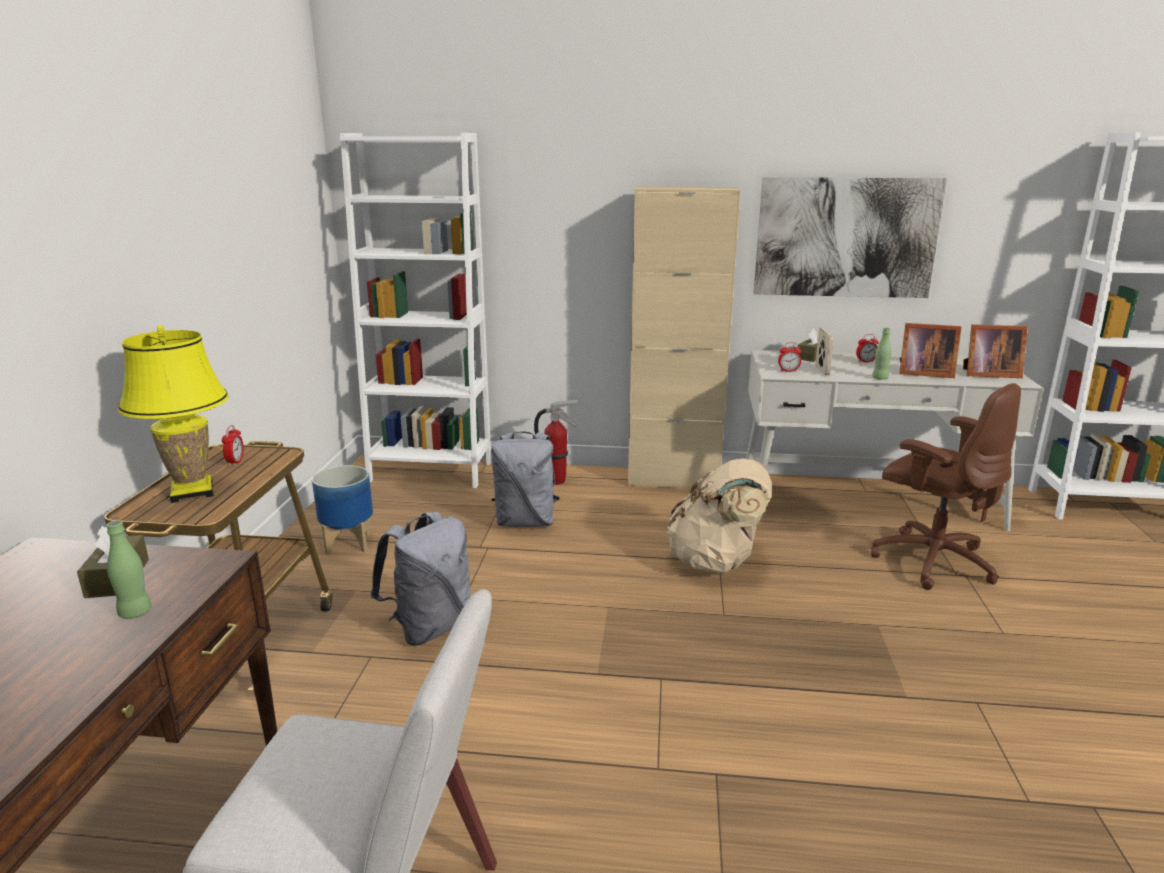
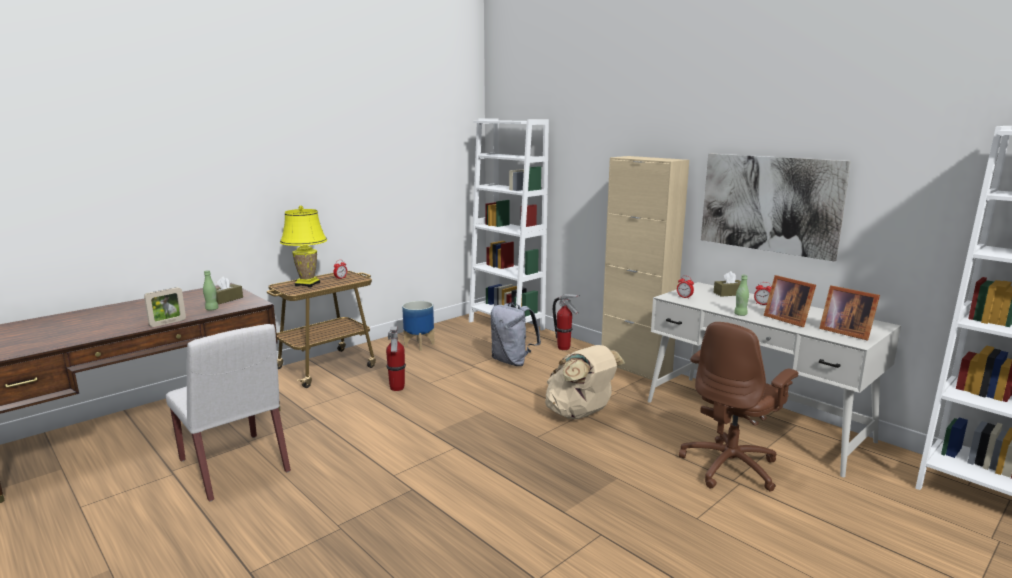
camera: 40 degrees right, 5 degrees down
grey backpack [371,512,471,646] -> fire extinguisher [386,326,406,391]
picture frame [815,328,834,375] -> picture frame moved to [144,287,186,327]
brown office chair [871,383,1021,590] -> brown office chair turned 45 degrees clockwise [679,322,798,492]

